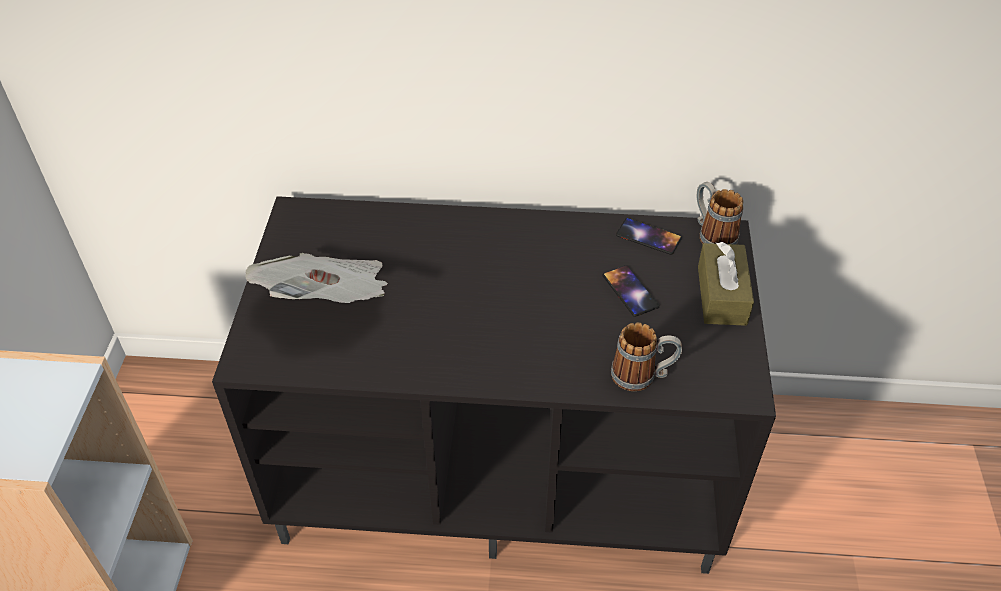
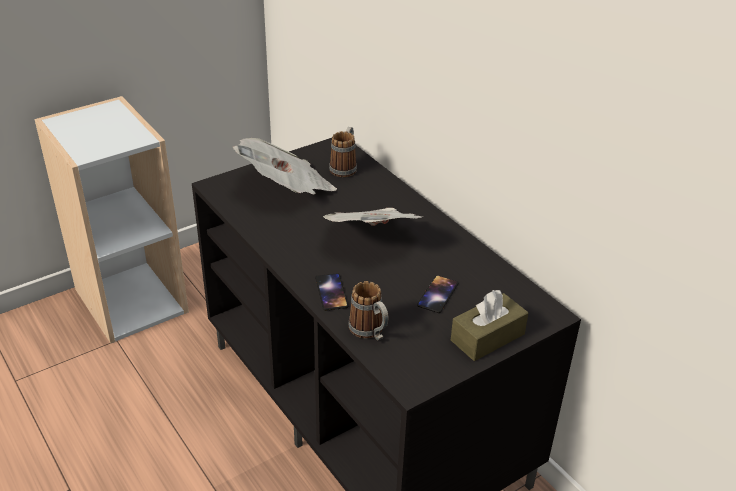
camera: 50 degrees right, 10 degrees down
phone [616,218,682,255] -> phone moved to [315,273,348,311]
mug [697,182,743,245] -> mug moved to [329,127,357,178]
none -> newspaper [323,208,422,226]

